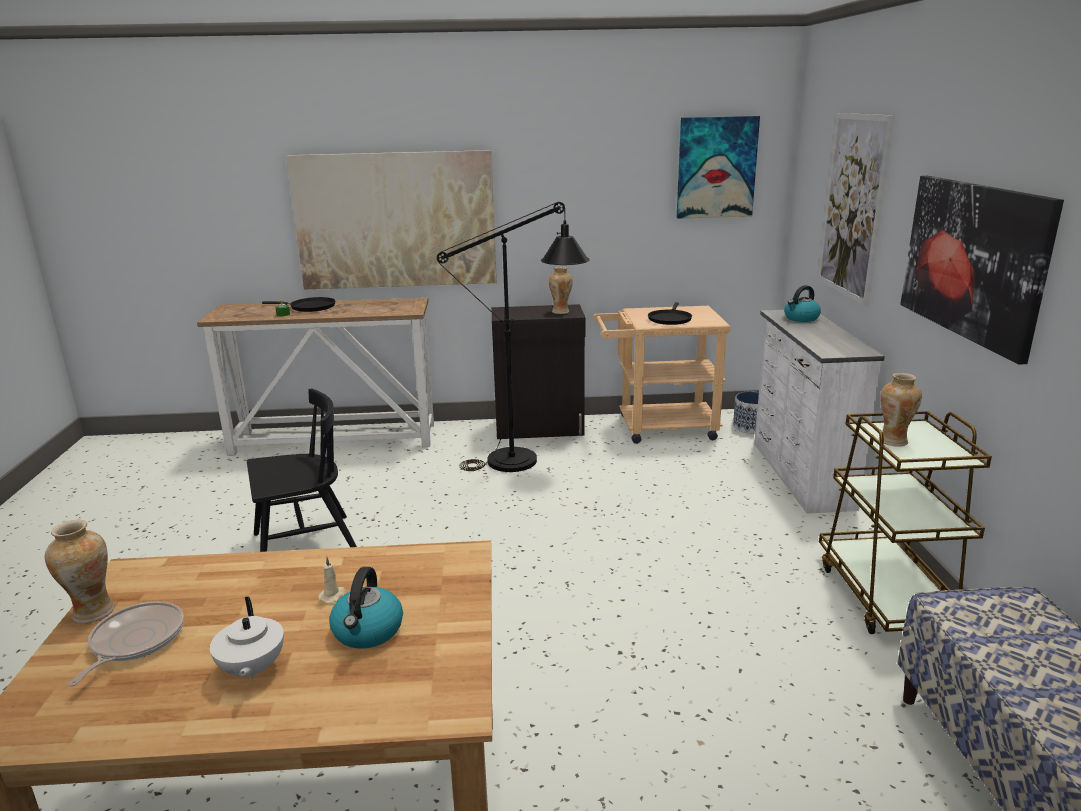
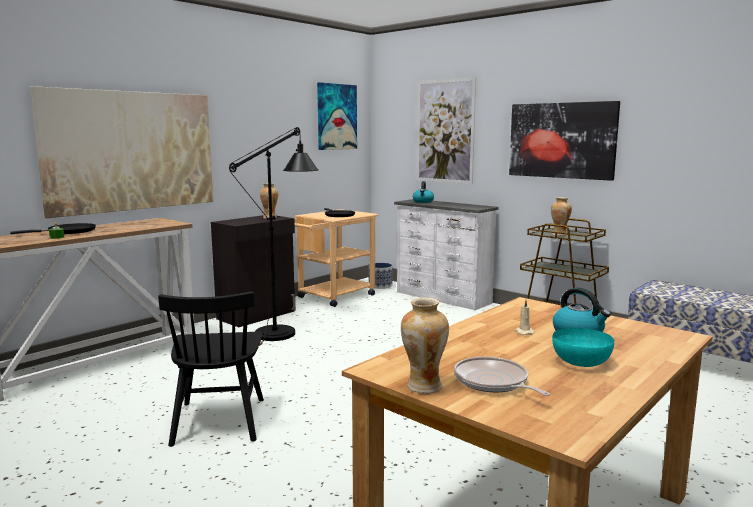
camera: 45 degrees left, 10 degrees down
white teapot [210,597,284,681] -> turquoise bowl [552,328,614,367]
black chair [247,388,357,552] -> black chair turned 150 degrees clockwise [158,291,264,447]

